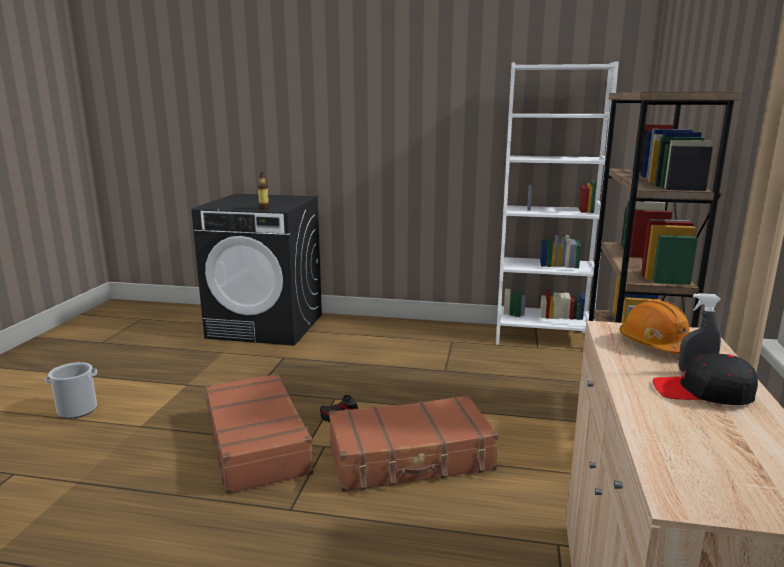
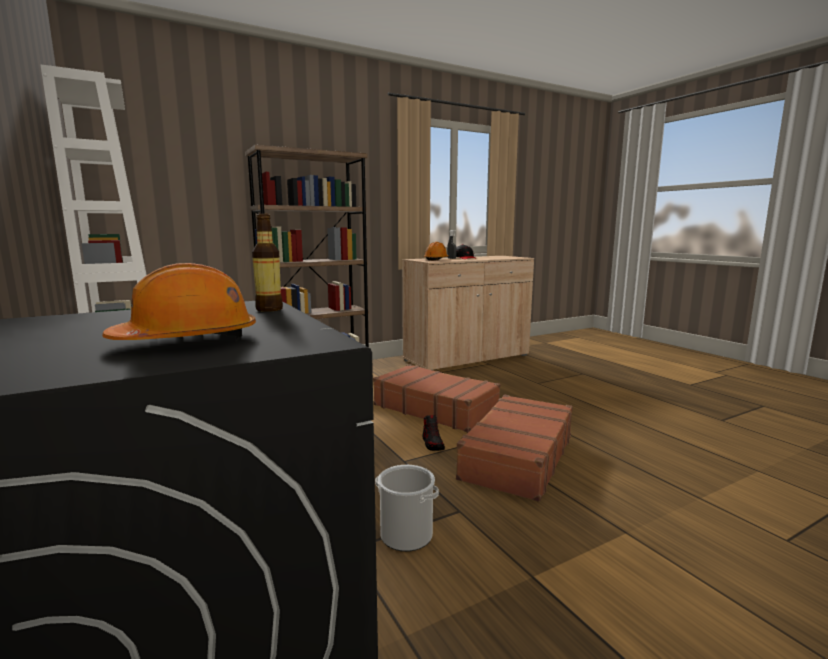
camera: 130 degrees left, 5 degrees down
bucket [45,362,97,419] -> bucket moved to [375,465,439,552]
none -> orange hard hat [102,263,256,340]

